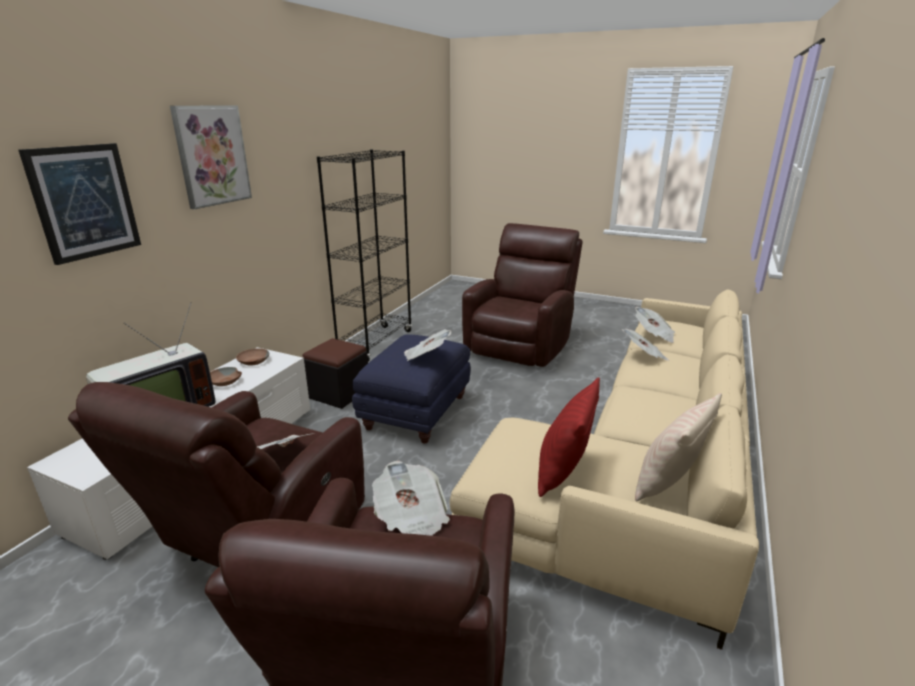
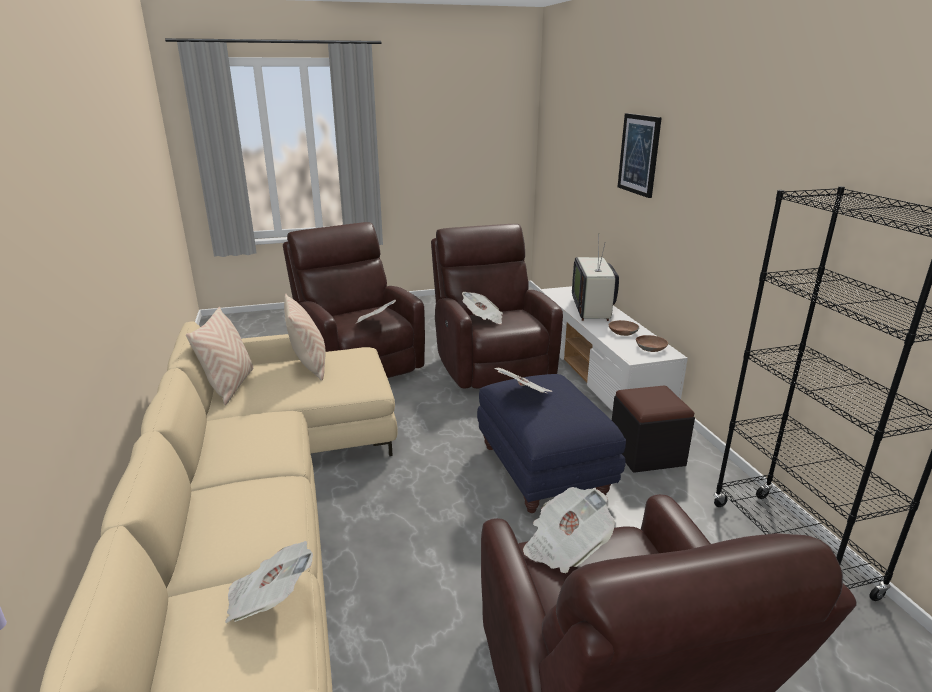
camera: 140 degrees right, 0 degrees up
picture [170,105,252,209] -> none
red pillow [538,377,600,497] -> beige pillow [284,294,326,381]
newspaper [622,329,670,361] -> newspaper moved to [523,487,615,574]

